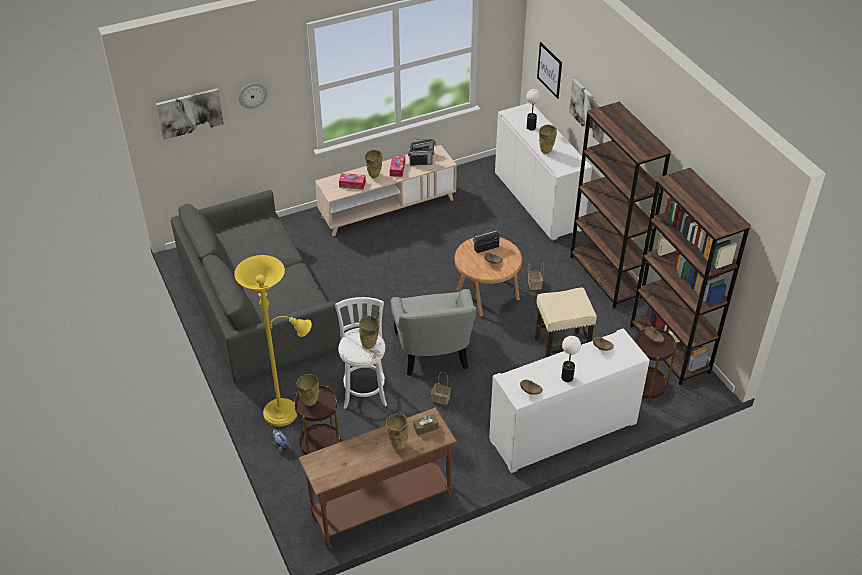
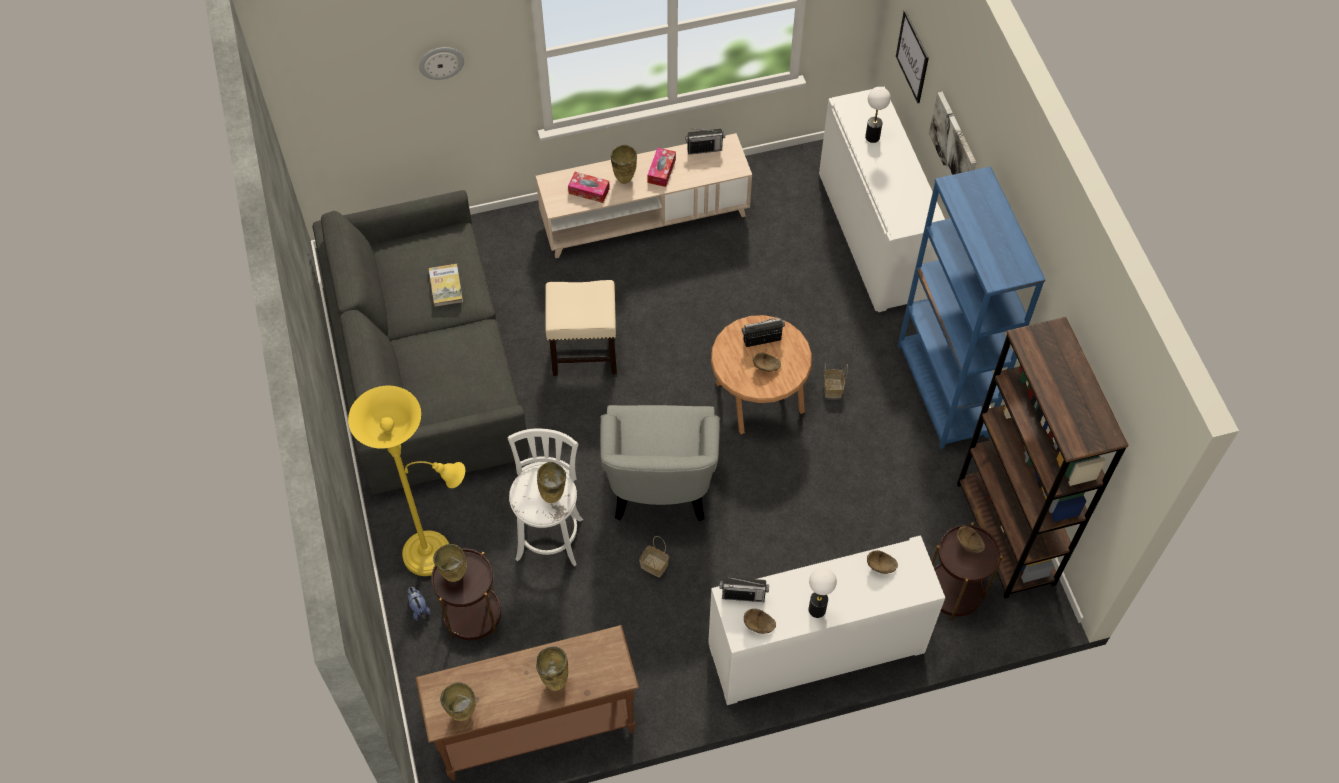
camera: 10 degrees right, 15 degrees up
picture [156,88,224,140] -> none
radio [408,146,434,166] -> radio moved to [720,577,769,602]
brown tissue box [413,414,439,435] -> none
beige stool [535,287,597,358] -> beige stool moved to [545,280,617,376]
beige vase [539,125,557,154] -> beige vase moved to [440,682,476,721]
brown bookcase [570,102,671,308] -> blue bookcase [898,166,1046,449]
none -> book [429,264,463,307]

